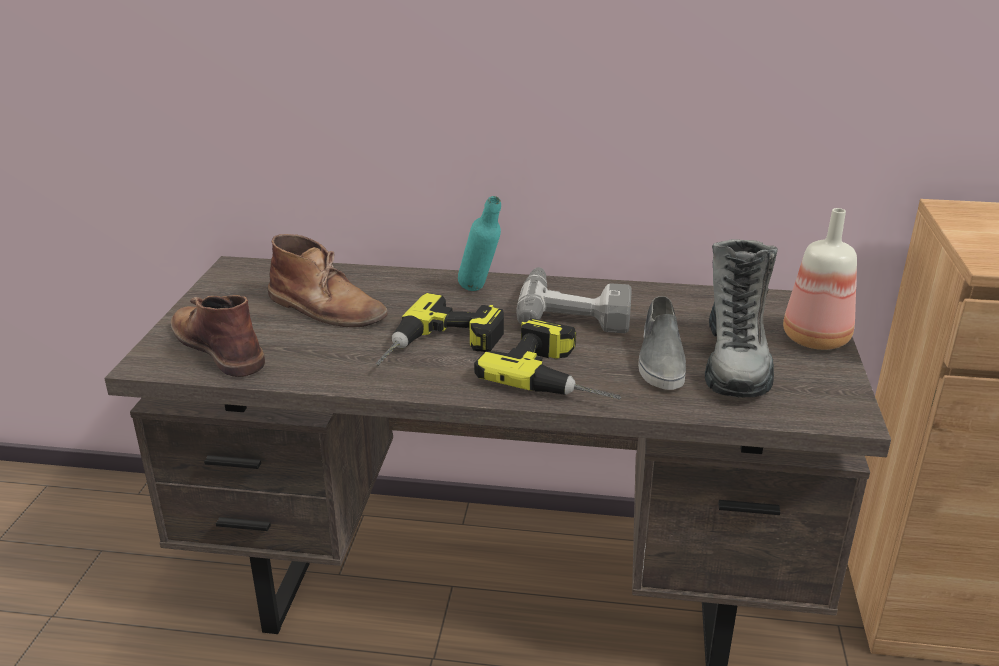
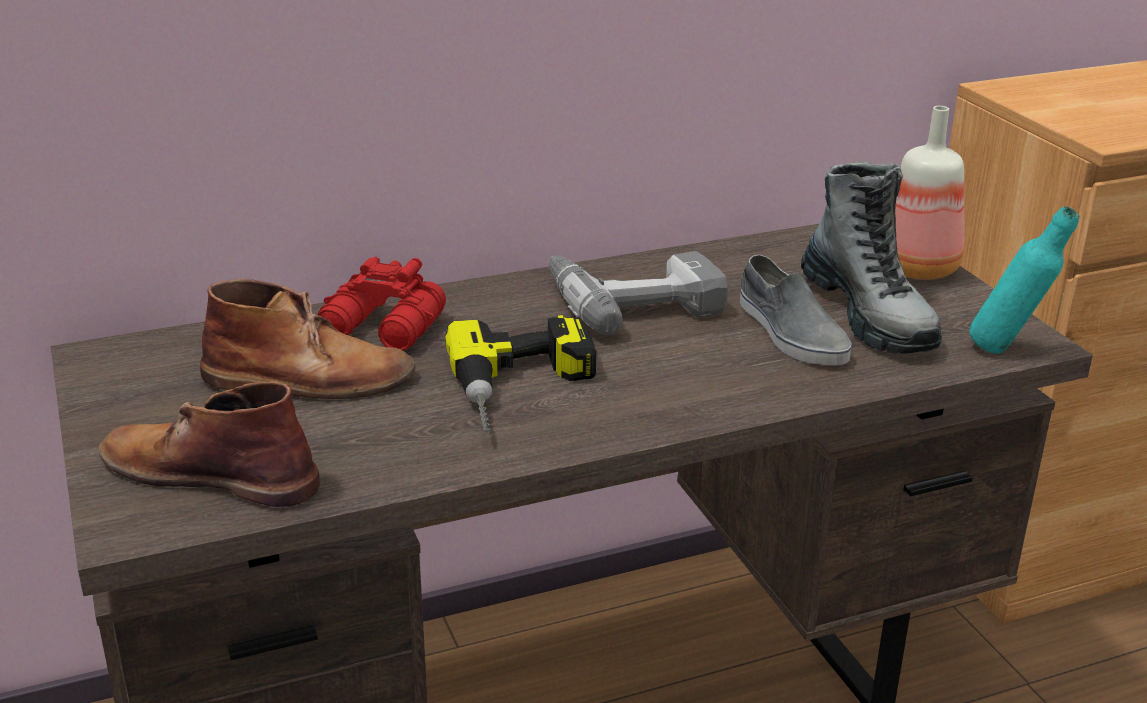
camera: 30 degrees left, 0 degrees up
turquoise bottle [458,196,501,291] -> turquoise bottle moved to [969,206,1080,354]
power drill [474,318,621,400] -> none
none -> red binoculars [317,257,446,351]

